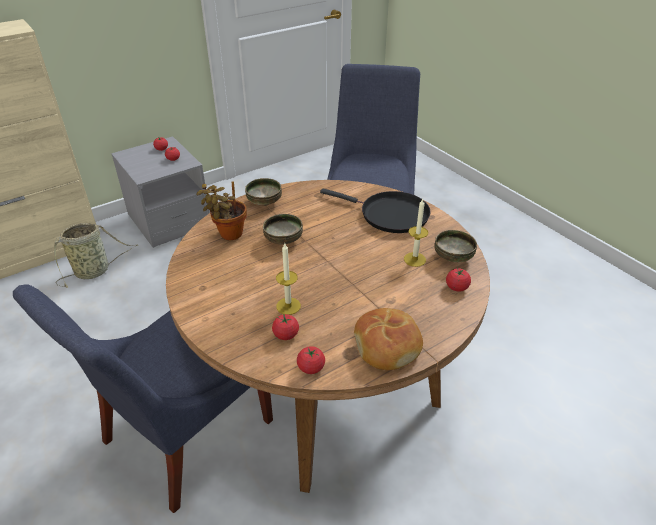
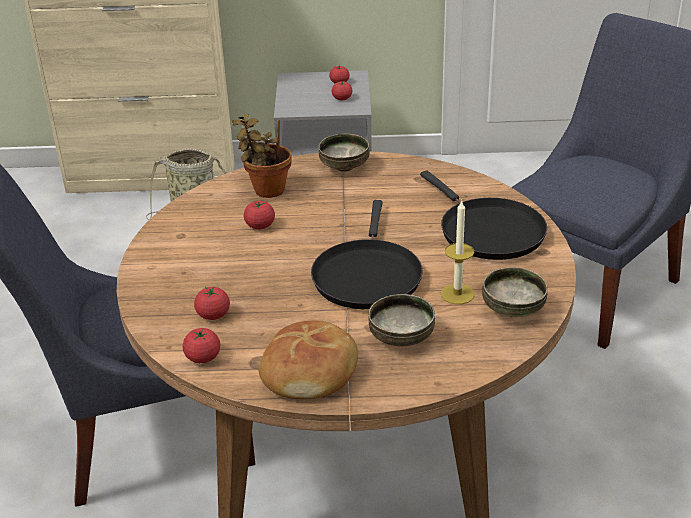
camera: 35 degrees right, 5 degrees down
bowl [263,214,303,245] -> bowl moved to [368,294,435,347]
candle [276,242,301,315] -> none
tomato [446,268,471,292] -> tomato moved to [244,200,275,230]
none -> black frying pan [311,200,423,309]

